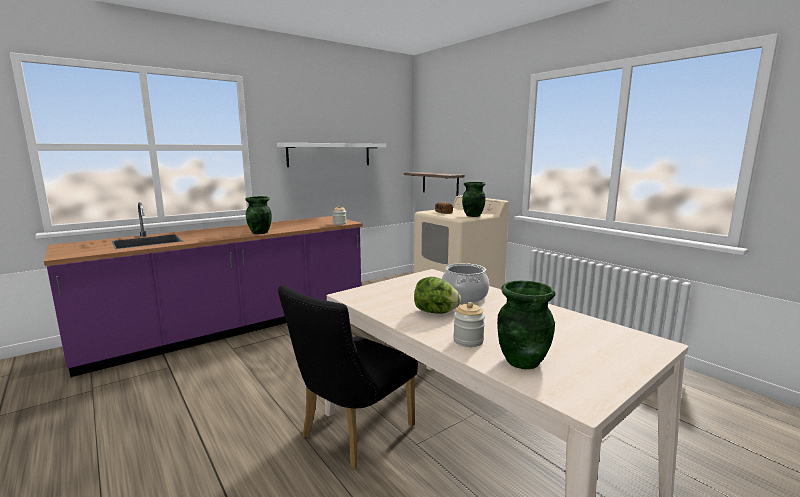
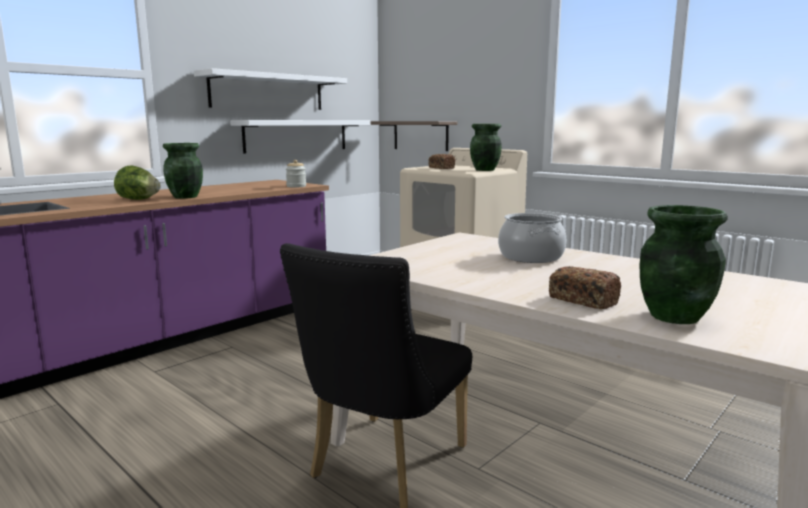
camera: 10 degrees left, 0 degrees up
lettuce [414,277,461,314] -> lettuce moved to [114,166,161,200]
jar [453,302,485,347] -> bread [549,266,621,309]
none -> white shelf [230,120,370,154]

